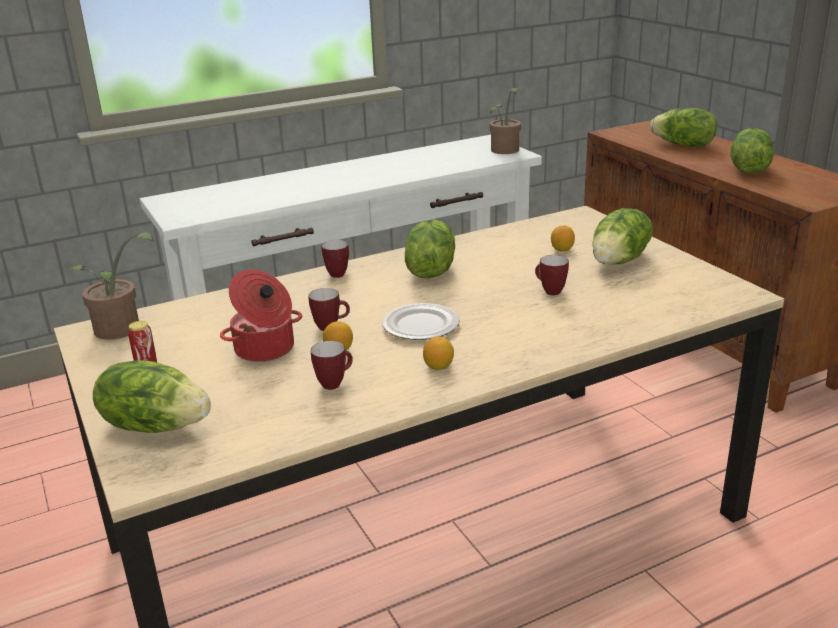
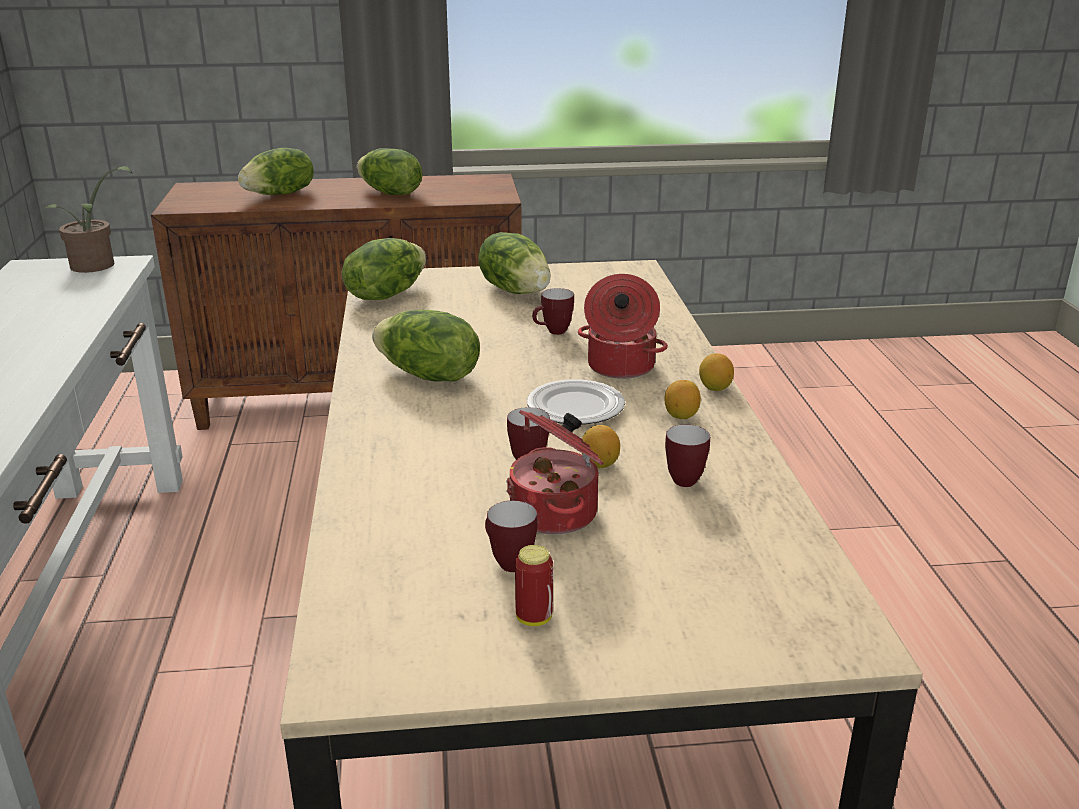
camera: 70 degrees left, 0 degrees up
potted plant [70,232,154,340] -> none
lettuce [93,360,211,433] -> lettuce moved to [342,238,426,300]
mug [321,240,349,278] -> mug moved to [485,501,538,572]
lemon [551,225,575,252] -> lemon moved to [699,353,734,391]
none -> cooking pot [578,274,668,379]

